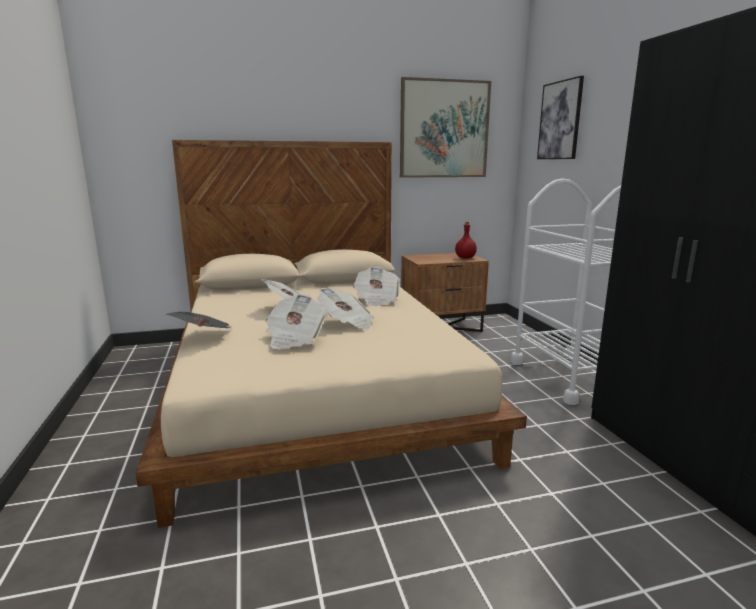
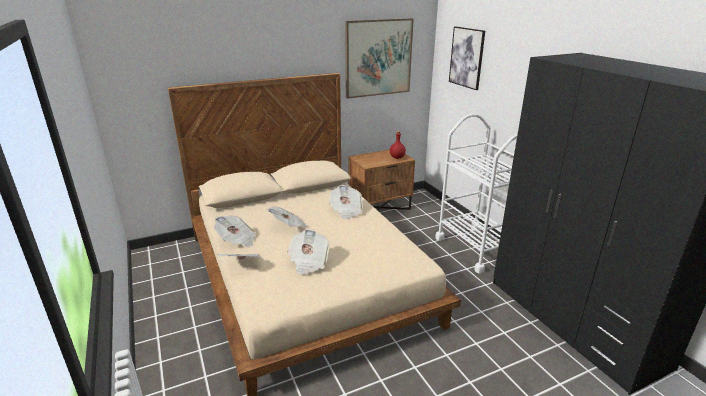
camera: 10 degrees left, 10 degrees up
newspaper [317,288,374,330] -> newspaper moved to [214,216,256,247]

